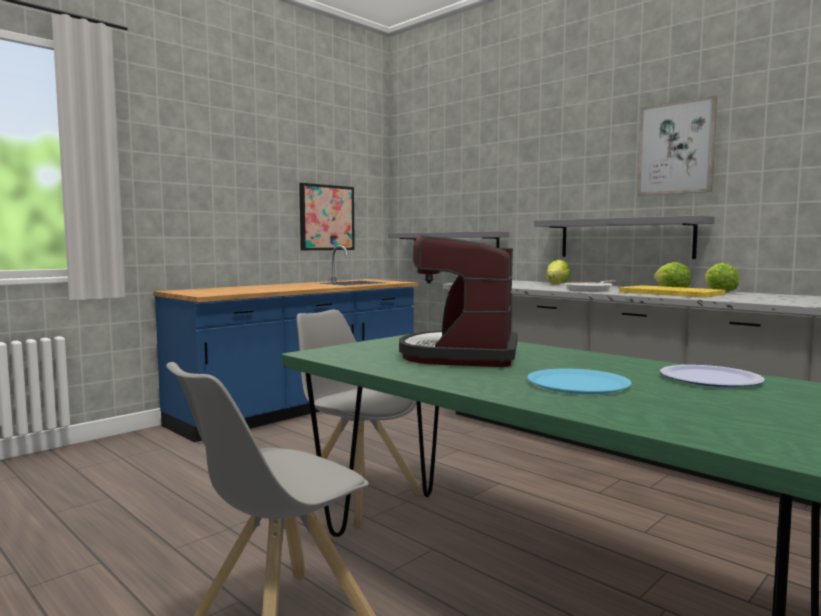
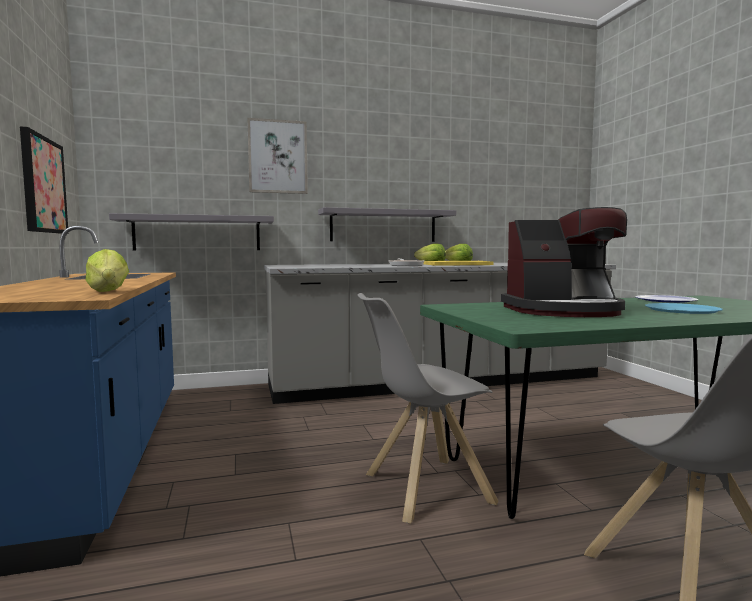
camera: 60 degrees left, 0 degrees up
coffee machine [399,235,517,367] -> coffee machine turned 45 degrees counterclockwise [501,207,627,317]
lettuce [546,260,571,284] -> lettuce moved to [86,249,129,292]
picture [637,95,718,196] -> picture moved to [247,118,308,194]

